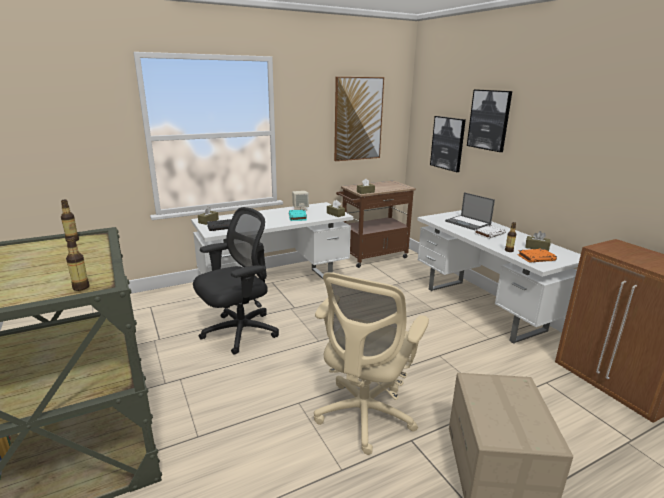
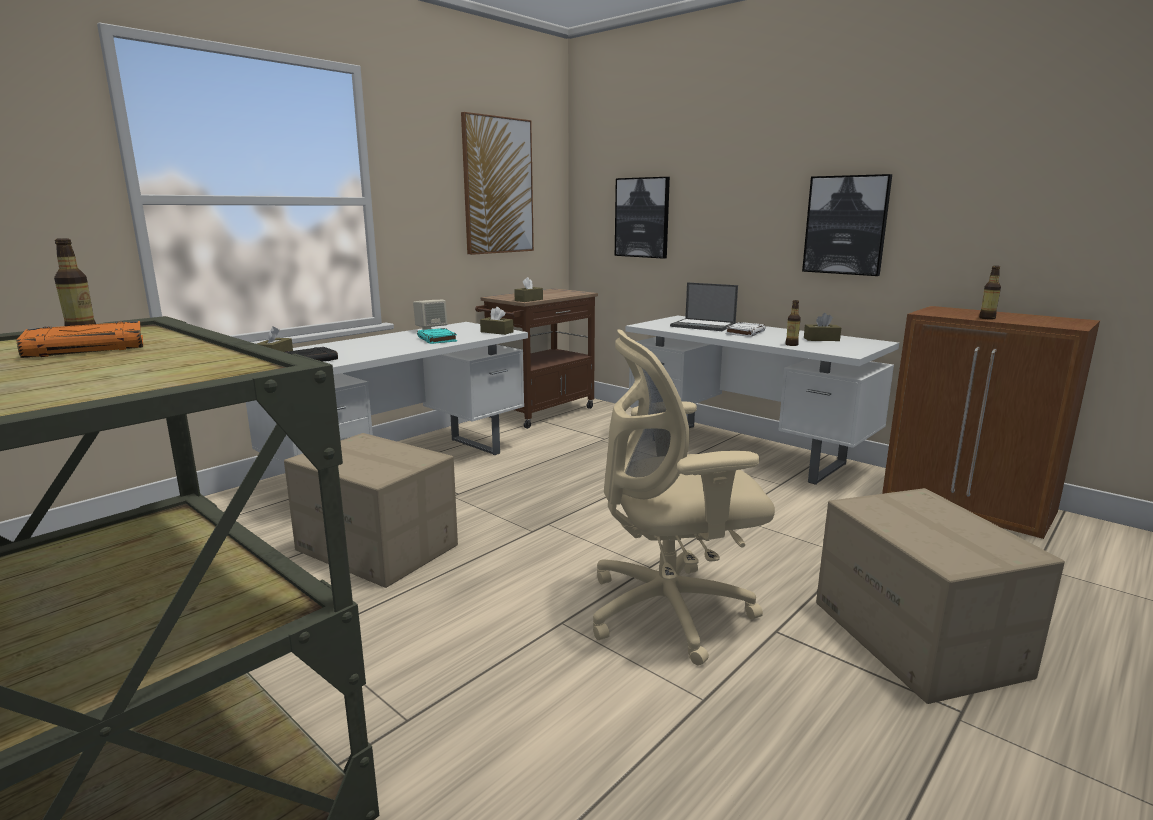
camera: 20 degrees left, 5 degrees down
bottle [66,236,89,291] -> bottle moved to [979,266,1001,320]
black office chair [193,207,279,355] -> cardboard box [284,433,458,588]
beige office chair [314,272,429,455] -> beige office chair turned 75 degrees clockwise [593,330,775,665]
picture [467,90,512,152] -> picture moved to [802,174,892,276]
orange book [518,249,557,263] -> orange book moved to [16,321,143,358]

